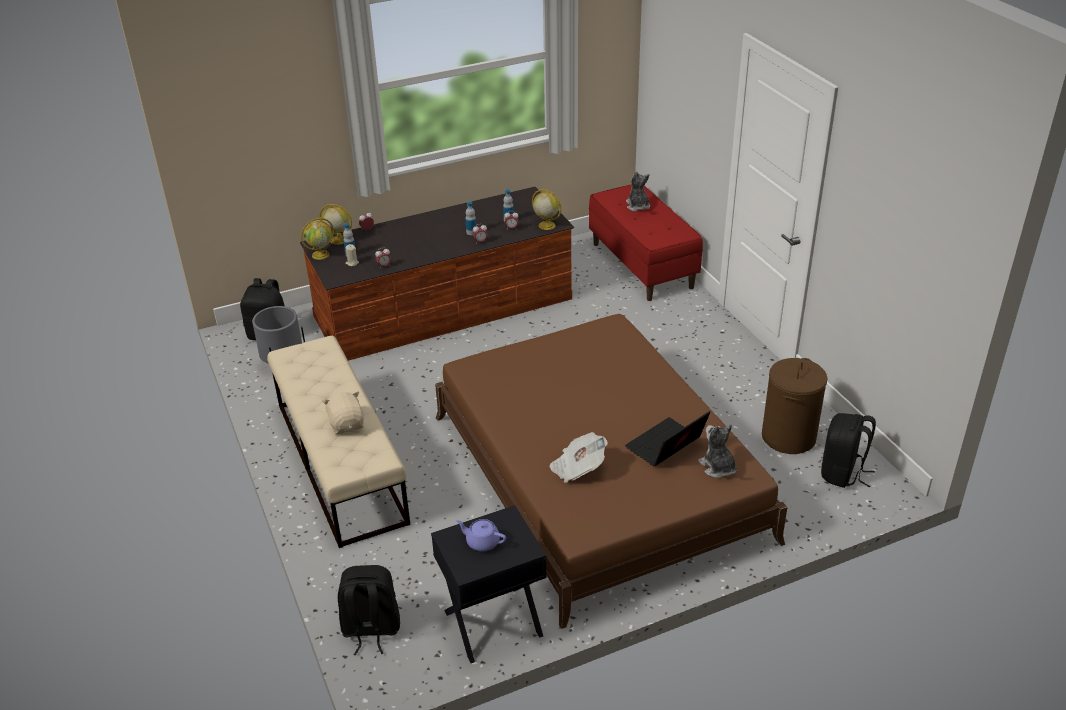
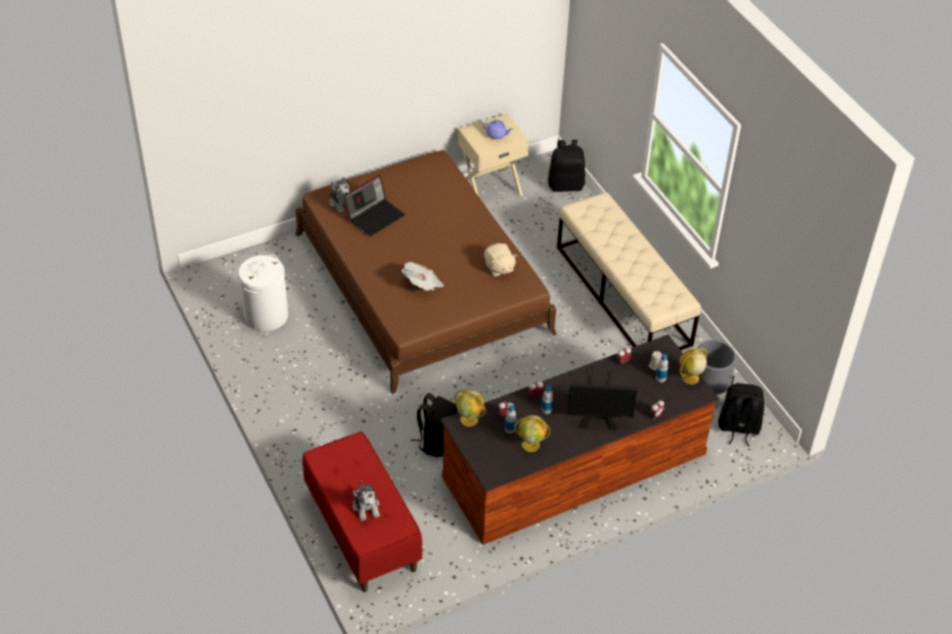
camera: 175 degrees right, 10 degrees up
globe [319,204,352,245] -> globe moved to [514,415,550,452]
beige plush toy [322,392,364,434] -> beige plush toy moved to [484,243,517,277]
black nightstand [431,505,547,663] -> beige nightstand [458,114,529,196]
newspaper [549,432,608,483] -> newspaper moved to [402,262,444,291]
brown laundry basket [762,358,827,454] -> white laundry basket [238,254,288,331]
black backpack [821,413,876,488] -> black backpack moved to [411,393,458,457]
none -> monitor [567,367,637,430]

